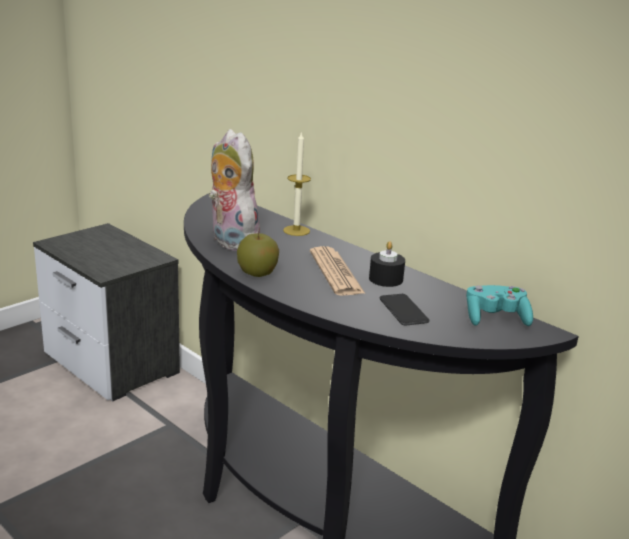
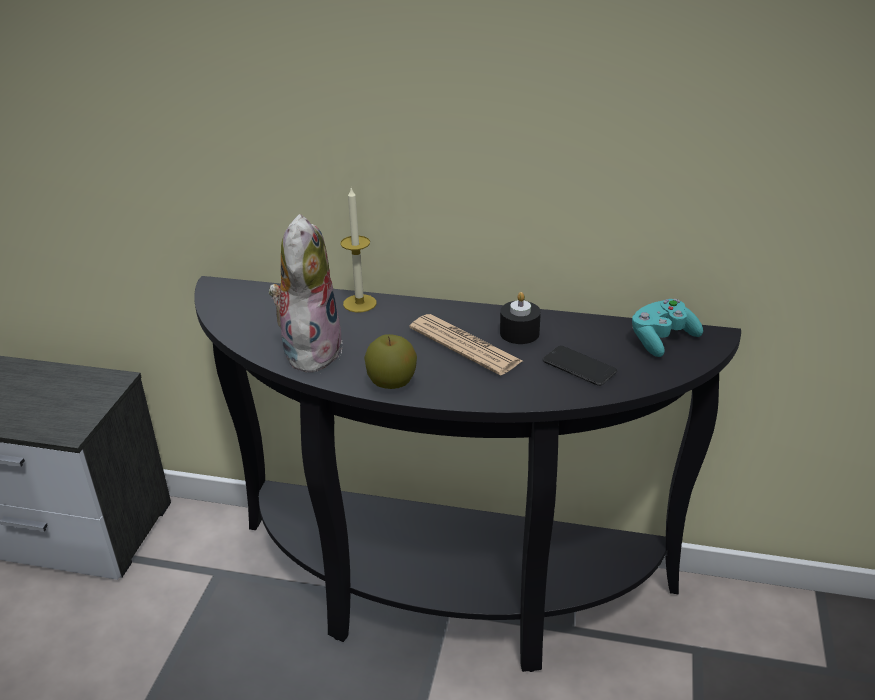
camera: 30 degrees left, 10 degrees up
plush toy [209,129,260,251] -> plush toy turned 75 degrees clockwise [269,214,342,373]

